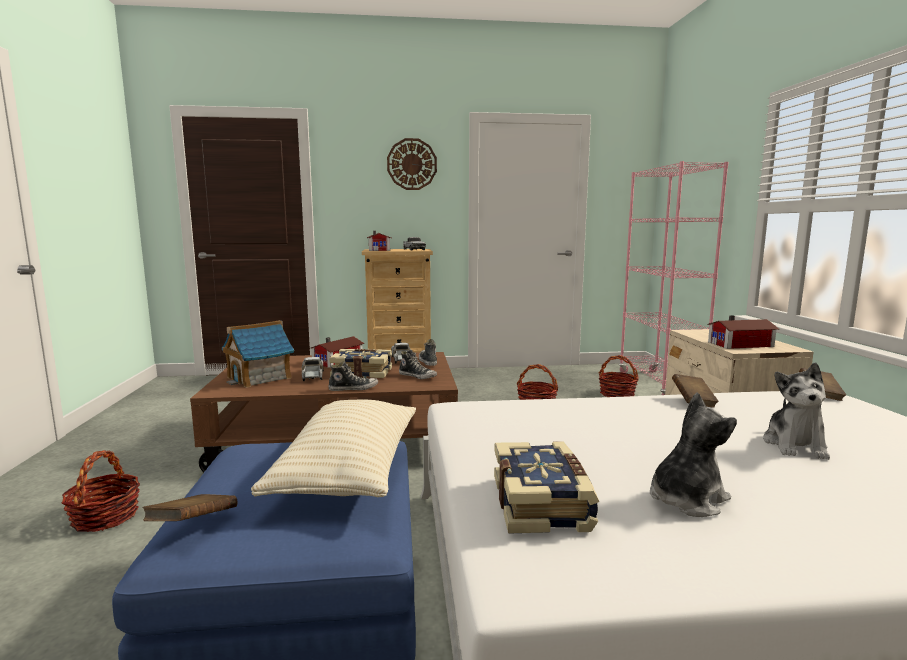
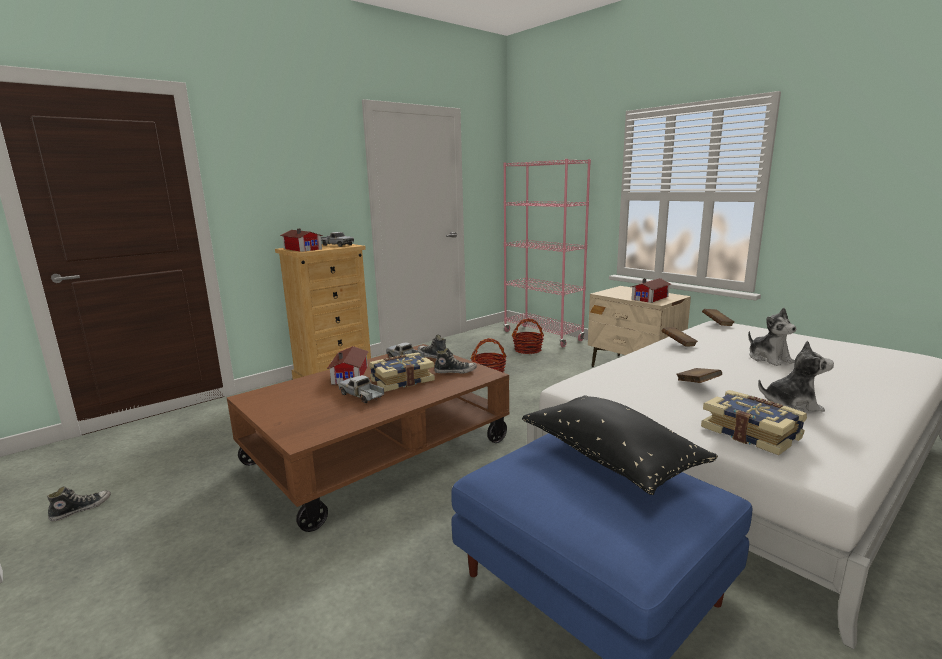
camera: 35 degrees left, 5 degrees up
basket [61,450,140,532] -> none
brown book [143,494,237,521] -> brown book moved to [676,368,722,383]
toy house [222,320,294,388] -> none
beige pillow [251,400,416,497] -> black pillow [522,395,718,495]
shoe [328,361,378,391] -> shoe moved to [47,486,111,522]
wall clock [387,138,437,190] -> none
plush toy [650,393,737,517] -> plush toy turned 75 degrees clockwise [758,341,834,412]

